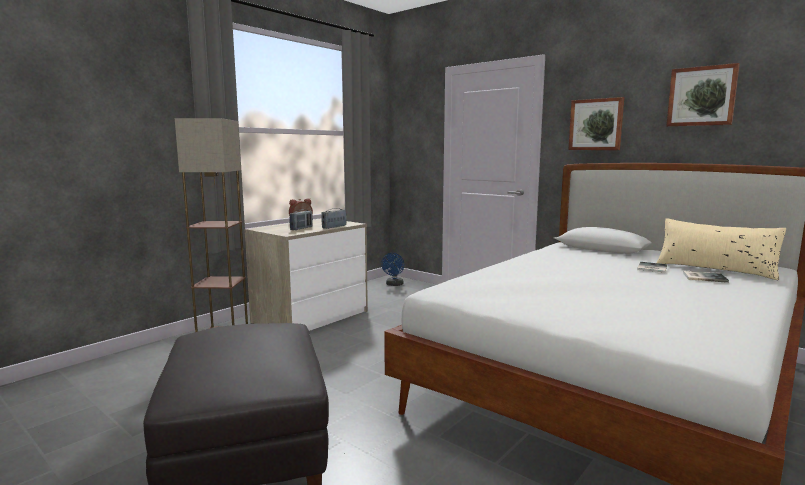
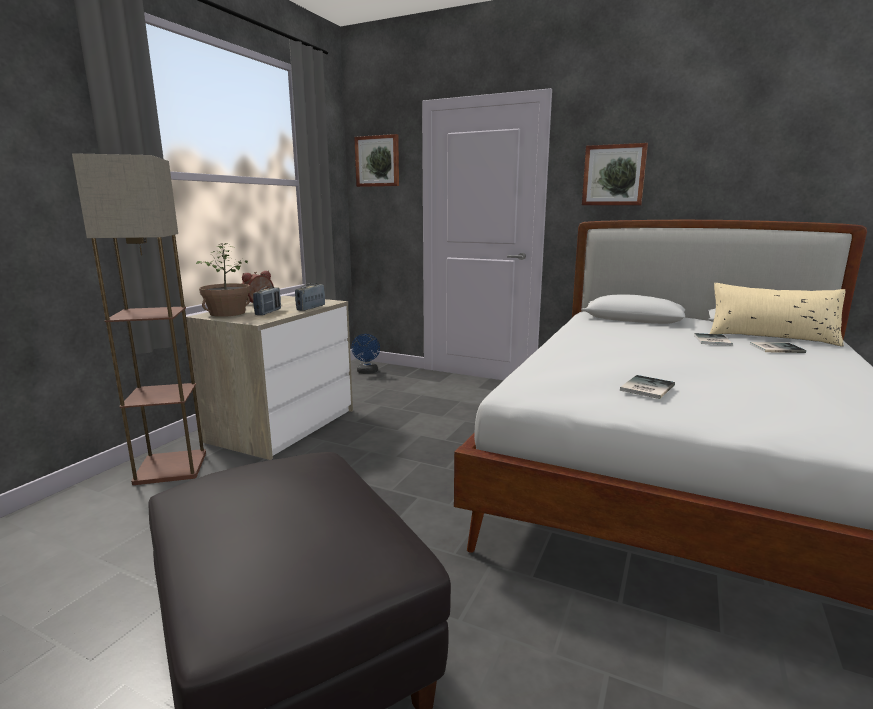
camera: 15 degrees left, 5 degrees up
picture [666,63,740,127] -> picture moved to [354,134,399,187]
none -> potted plant [196,243,250,317]
none -> book [620,375,675,399]

